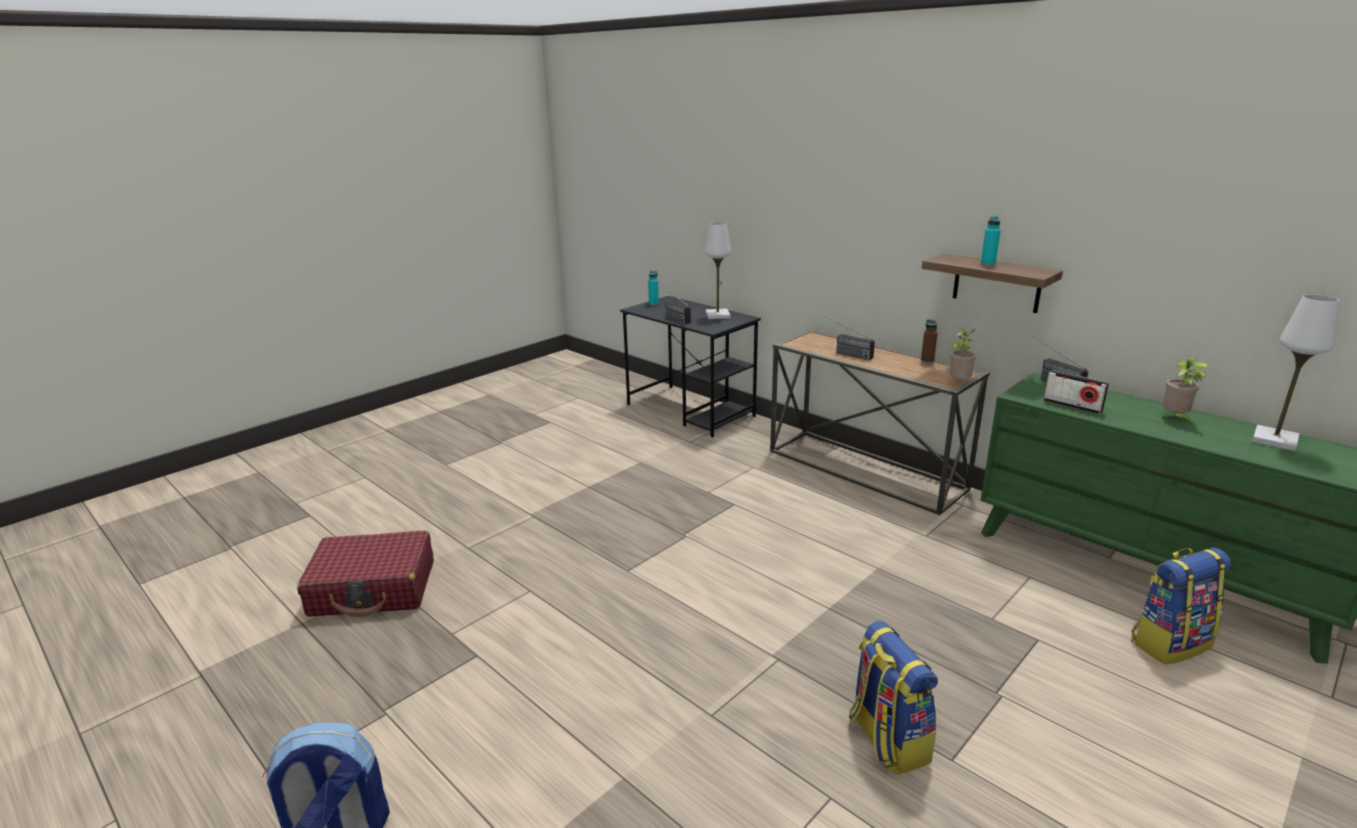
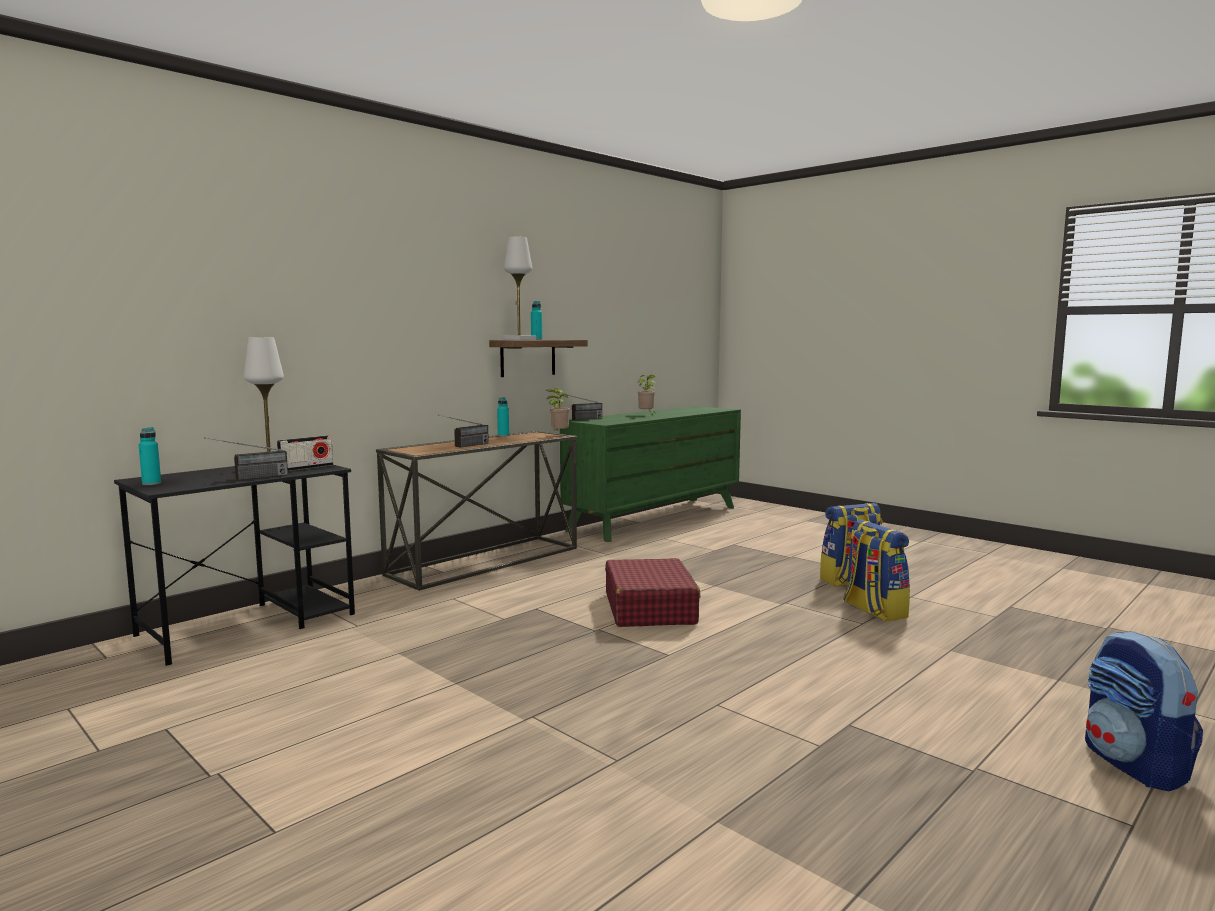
camera: 90 degrees left, 15 degrees down
red suitcase [297,530,434,617] -> red suitcase moved to [605,558,700,627]
brown bottle [921,319,938,364] -> turquoise bottle [497,397,509,437]
radio [1044,370,1109,414] -> radio moved to [277,435,333,471]
backpack [1132,547,1231,665] -> backpack moved to [844,520,910,621]
white table lamp [1252,294,1339,451] -> white table lamp moved to [502,237,536,340]

